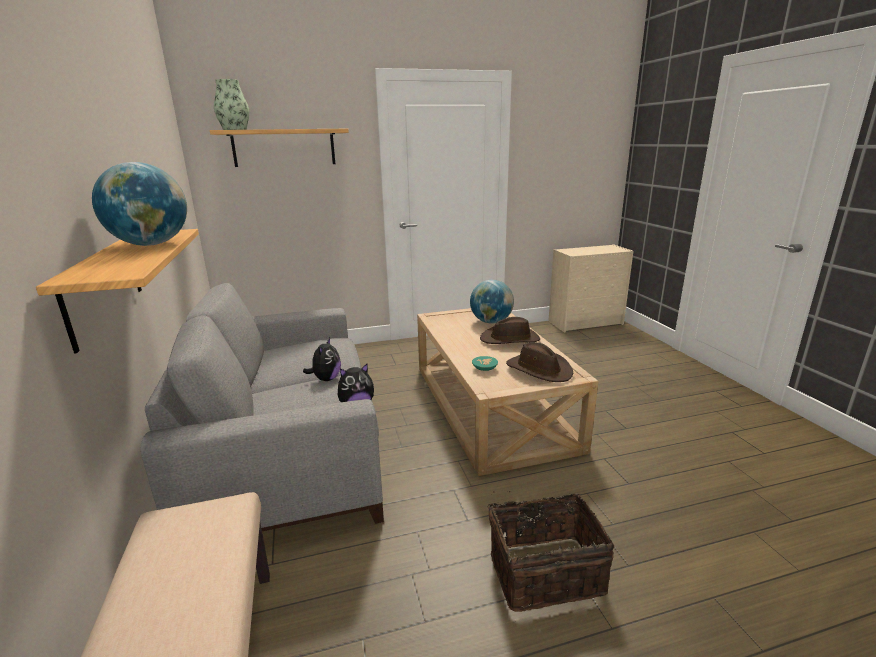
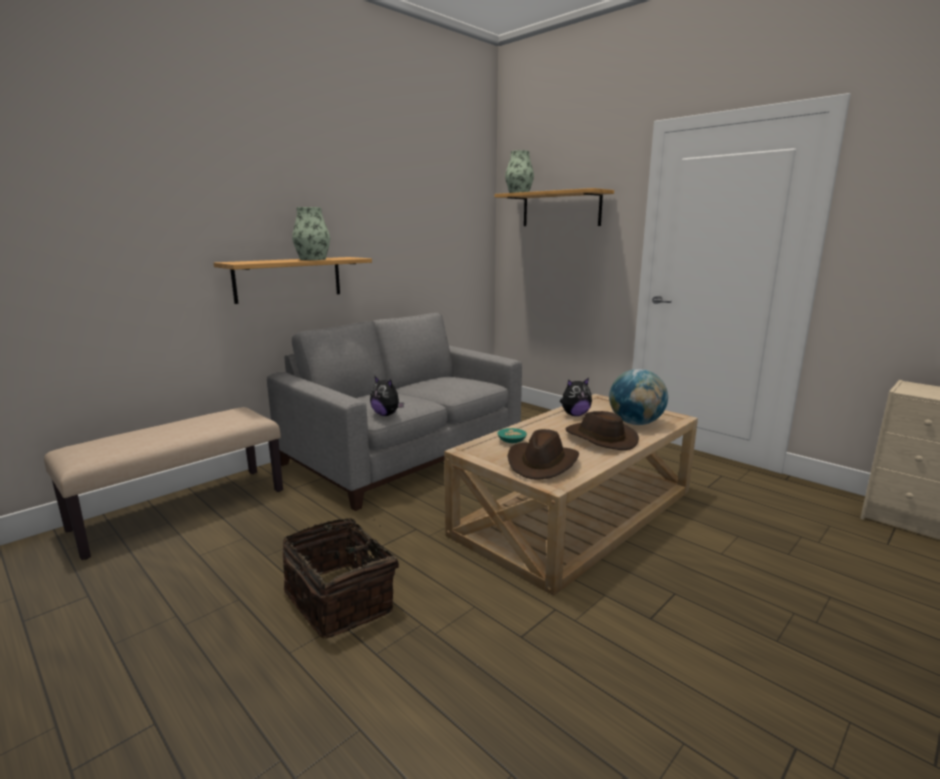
camera: 60 degrees right, 5 degrees down
globe [92,162,187,246] -> vase [292,207,330,260]
plush toy [303,338,341,381] -> plush toy moved to [560,378,592,416]

